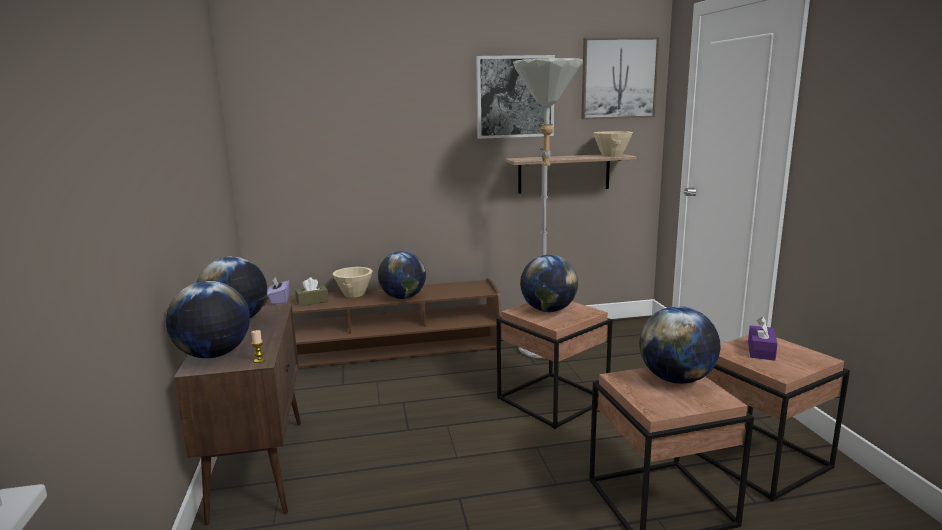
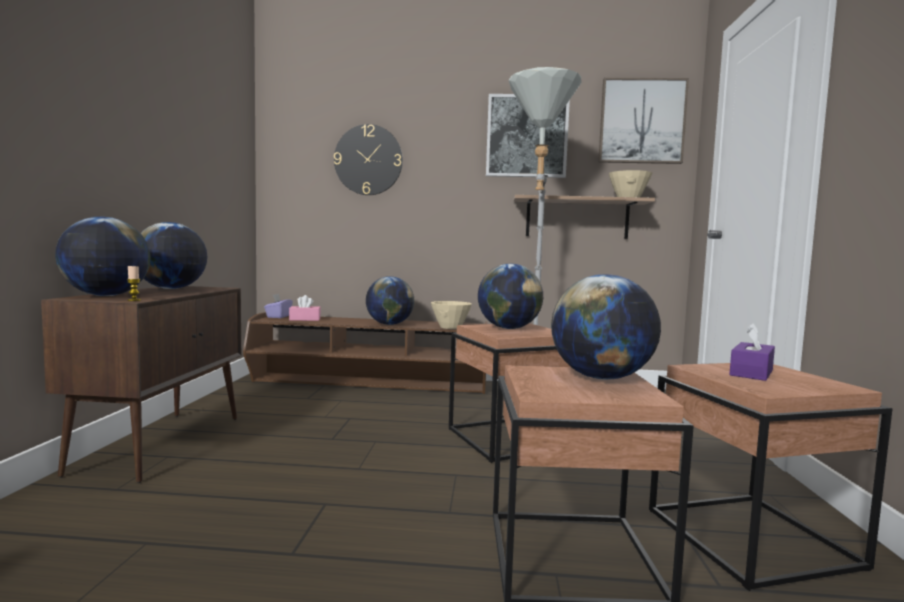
camera: 15 degrees right, 10 degrees down
brown tissue box [295,277,329,306] -> pink tissue box [289,295,321,321]
beige bowl [333,267,372,298] -> beige bowl moved to [431,301,472,329]
none -> wall clock [334,124,403,195]

